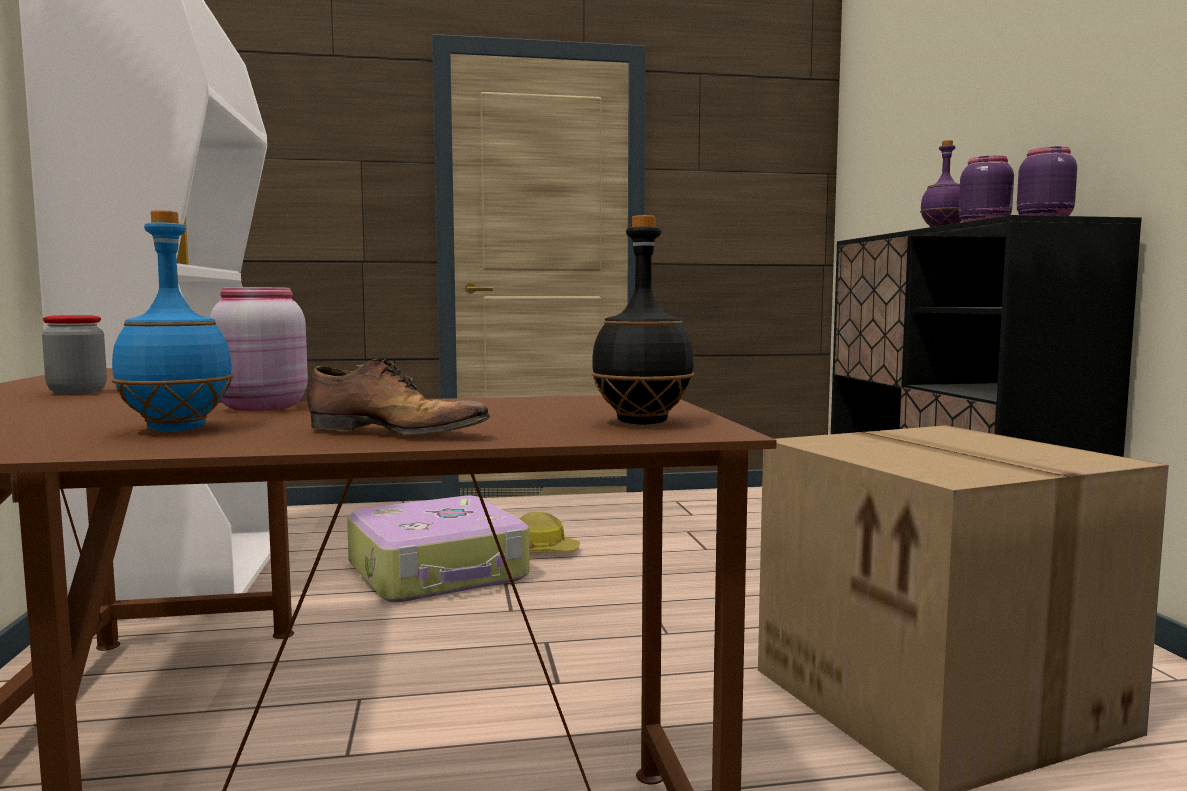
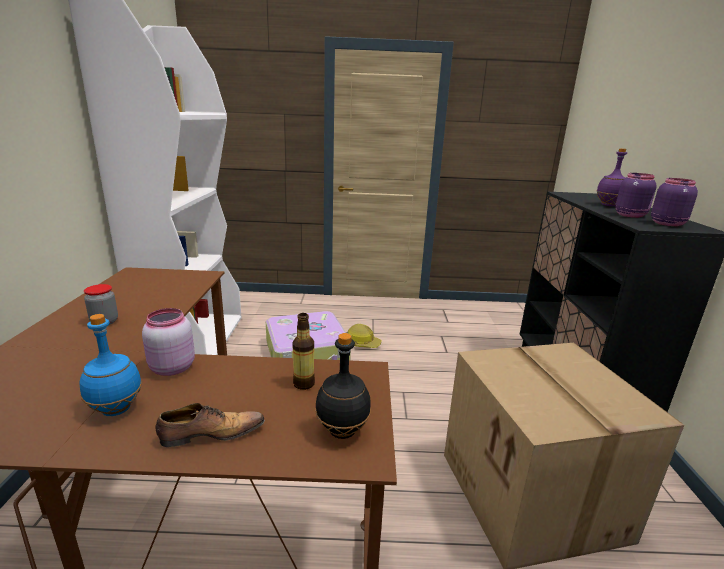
camera: 10 degrees right, 15 degrees up
shoe [307,359,490,435] -> shoe turned 45 degrees counterclockwise [155,403,265,447]
none -> bottle [292,313,315,390]

